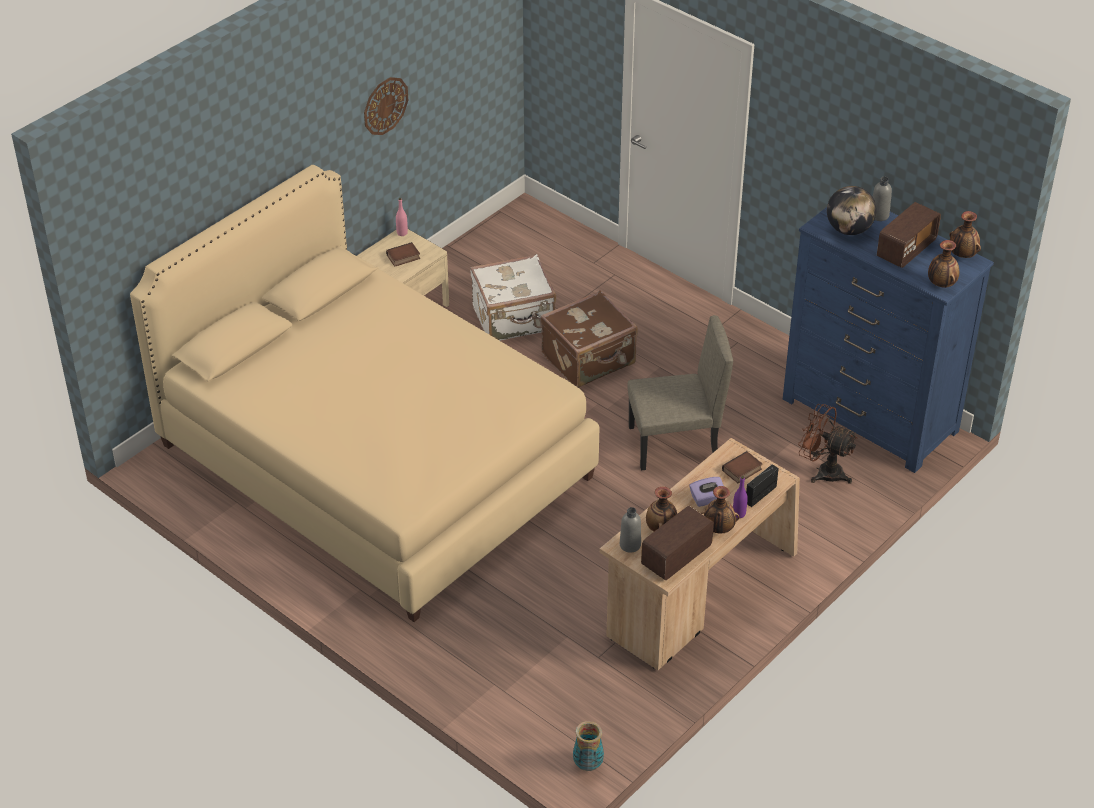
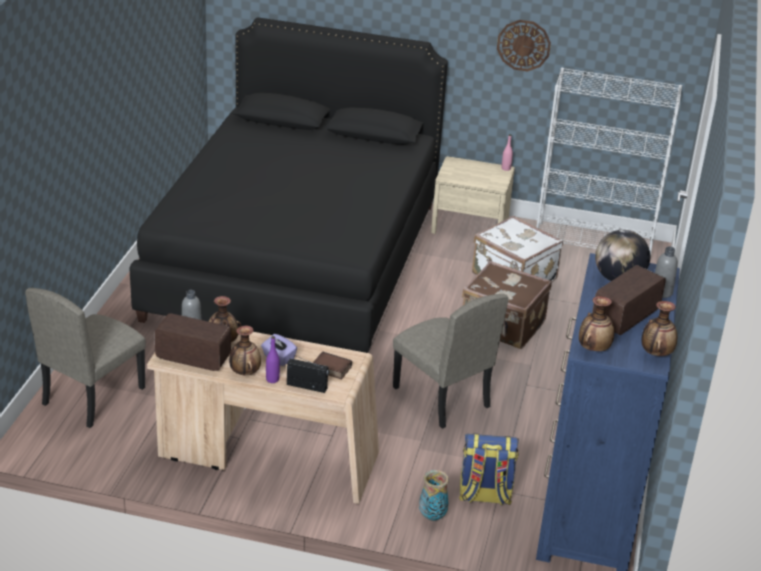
camera: 60 degrees right, 10 degrees down
beige bed [130,165,600,622] -> black bed [130,17,448,353]
book [386,242,420,267] -> none
vase [573,721,604,771] -> vase moved to [419,470,449,521]
brown fan [798,404,857,484] -> backpack [459,433,519,506]
radio [877,202,941,268] -> radio turned 120 degrees clockwise [592,265,666,335]
none -> beige chair [25,288,146,428]
none -> white bookcase [536,68,682,258]

